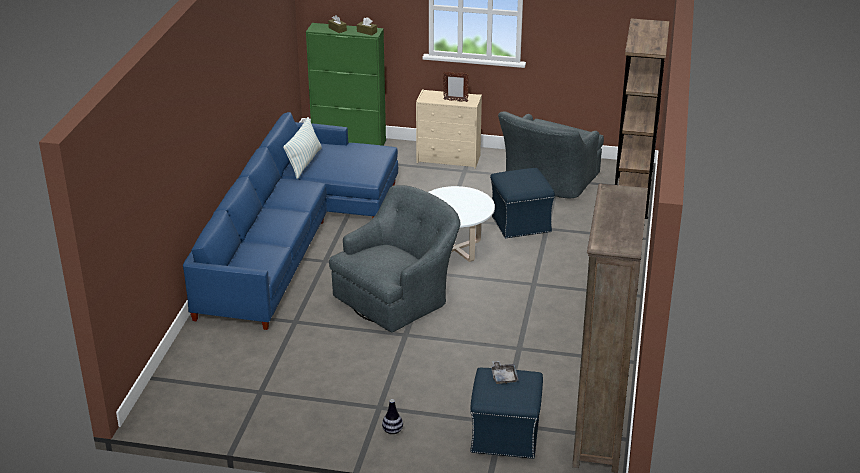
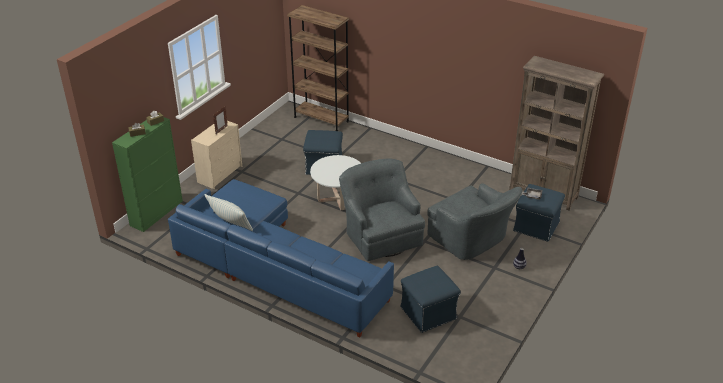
camera: 70 degrees left, 5 degrees up
grey armchair [498,111,604,198] -> grey armchair moved to [427,183,522,260]
none -> blue ottoman [400,266,461,333]

